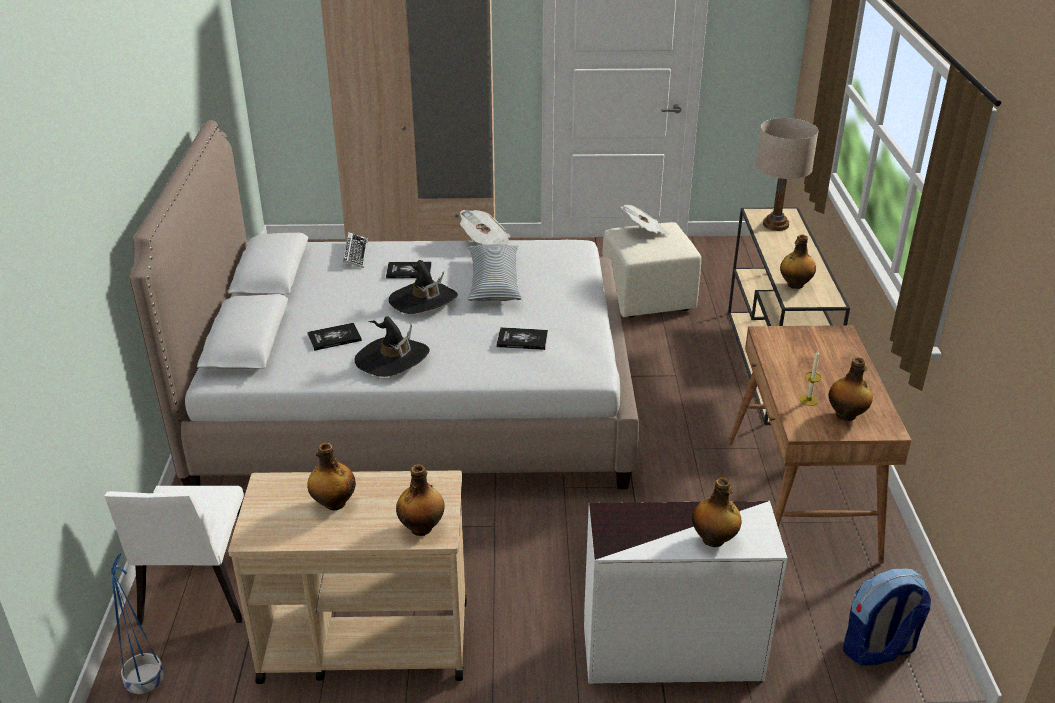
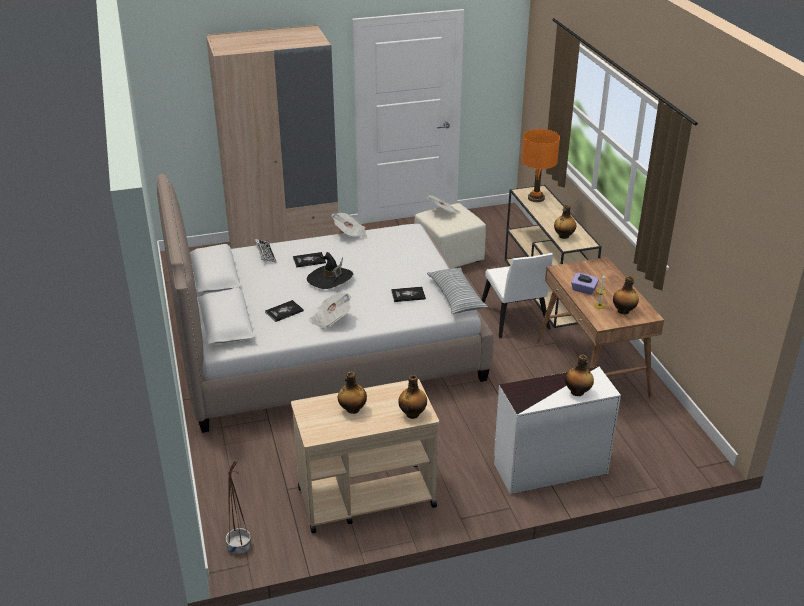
camera: 15 degrees left, 0 degrees up
white chair [104,486,244,625] -> white chair moved to [482,253,553,338]
blue planter [111,553,164,694] -> brown planter [225,461,252,554]
black hat [354,316,430,377] -> newspaper [309,292,351,329]
pillow [467,244,522,301] -> pillow moved to [427,268,488,314]
beige table lamp [756,118,819,231] -> orange table lamp [521,129,560,202]
backpack [843,569,931,666] -> none
none -> purple tissue box [571,273,599,295]

